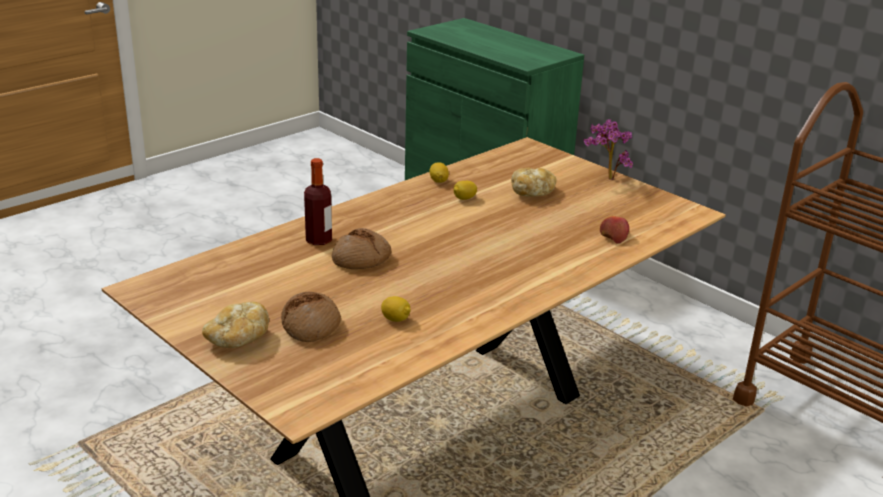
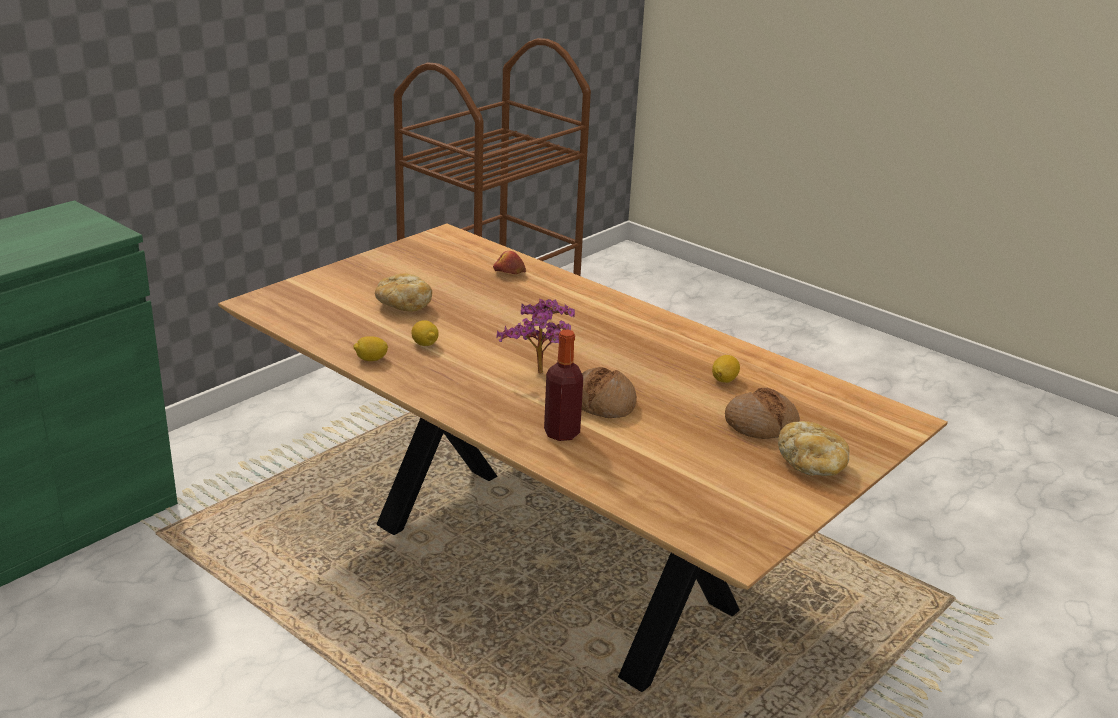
camera: 95 degrees left, 0 degrees up
potted plant [583,119,633,180] -> potted plant moved to [496,299,575,374]

